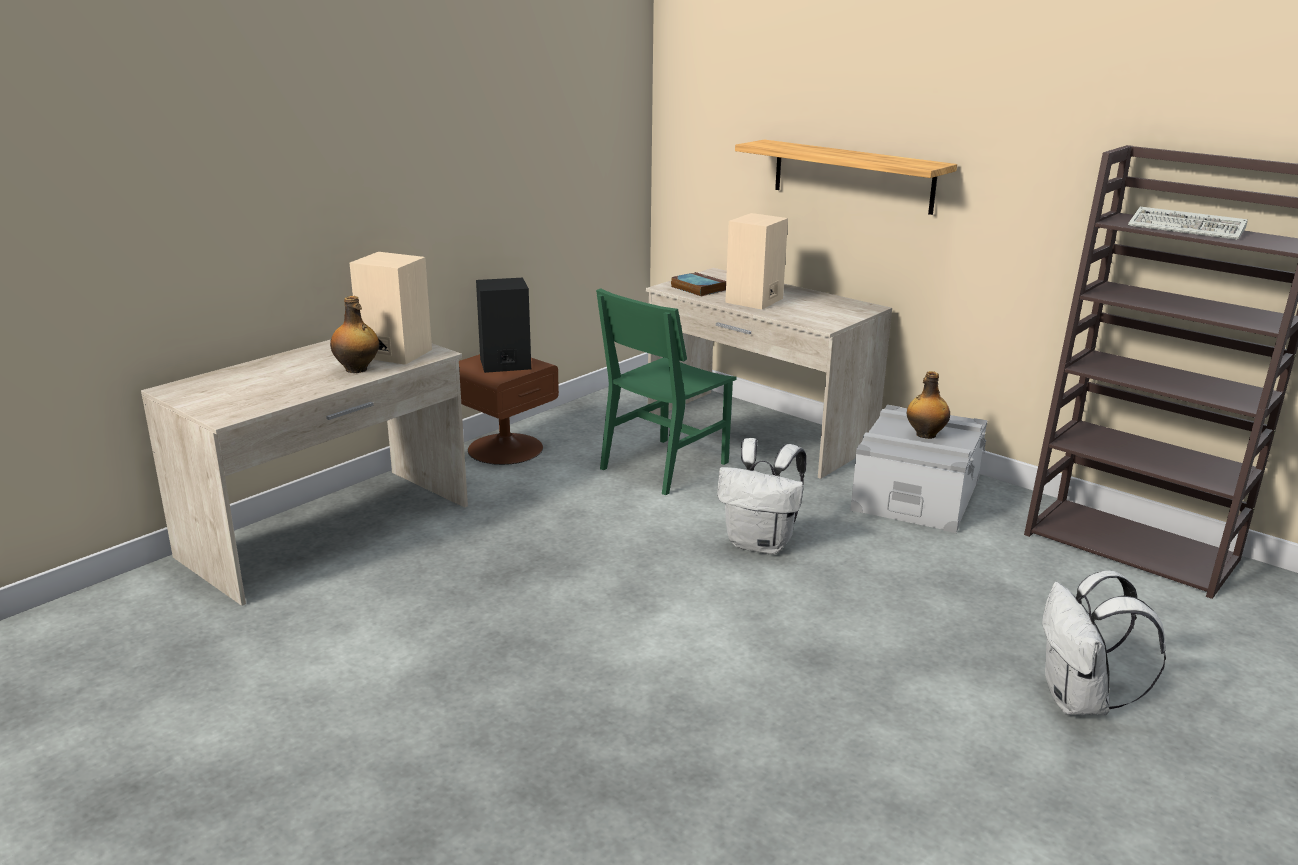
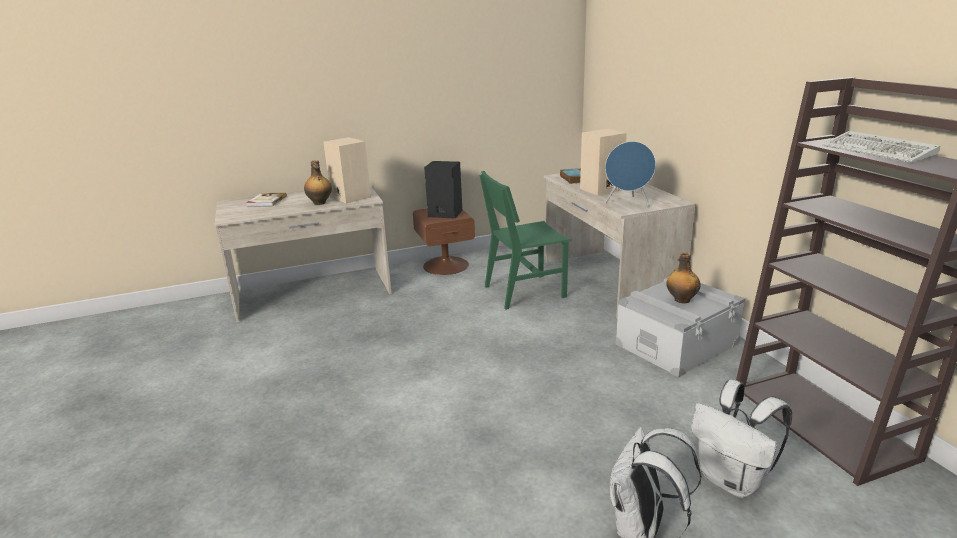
camera: 30 degrees right, 0 degrees up
white backpack [717,438,806,554] -> white backpack moved to [691,380,792,498]
shelf [735,140,957,215] -> none
none -> book [246,193,287,207]
none -> blue speaker [605,141,656,207]

